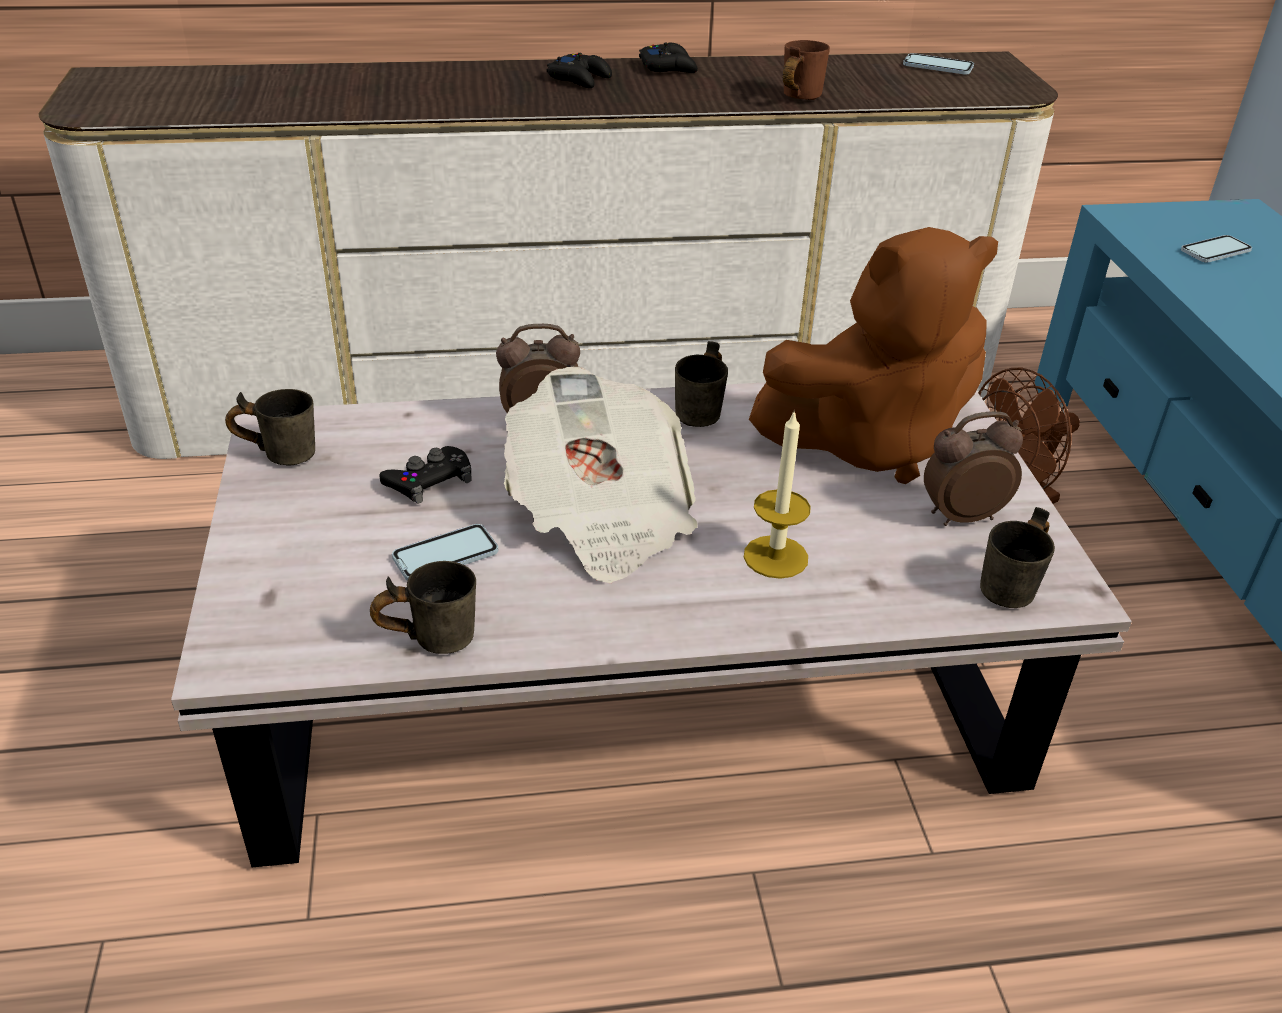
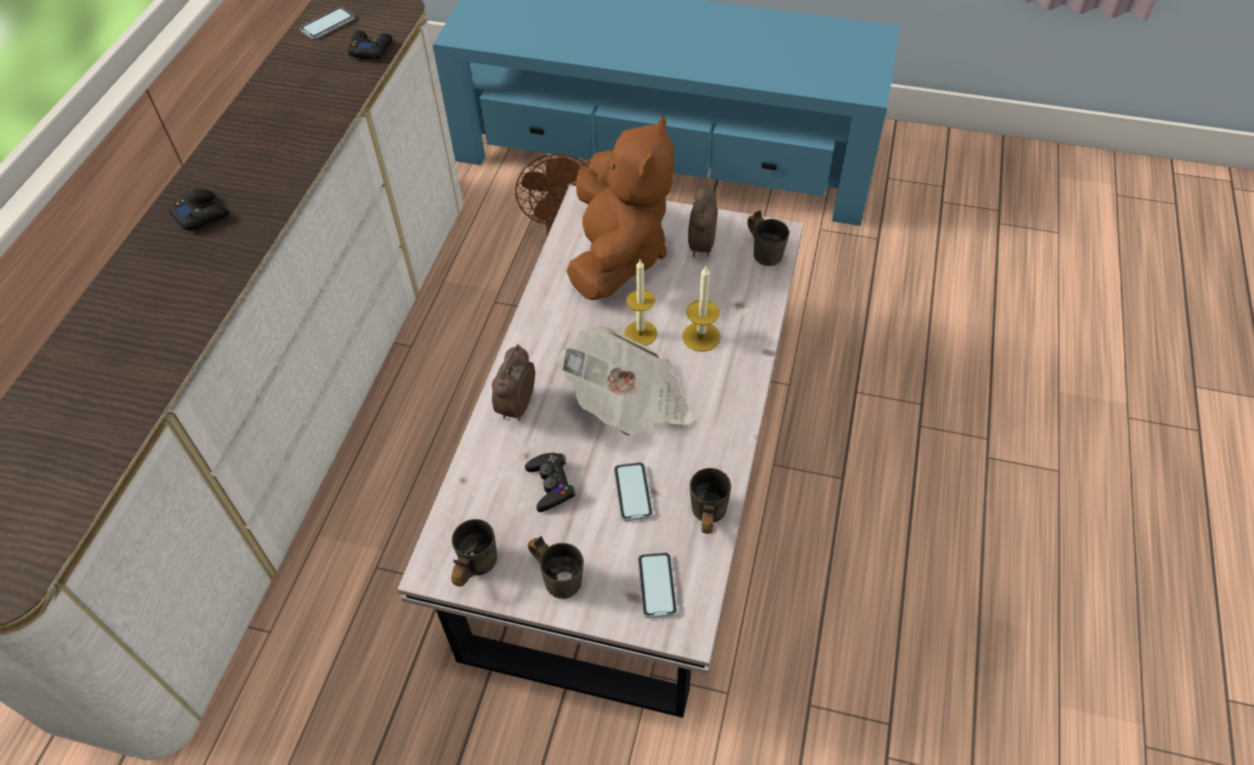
camera: 65 degrees left, 15 degrees up
black game controller [639,42,698,73] -> black game controller moved to [347,31,393,59]
grey mug [675,341,728,427] -> grey mug moved to [528,536,584,599]
brown mug [783,40,830,100] -> none
phone [1181,235,1252,263] -> phone moved to [638,552,678,618]
none -> candle [625,260,657,346]

